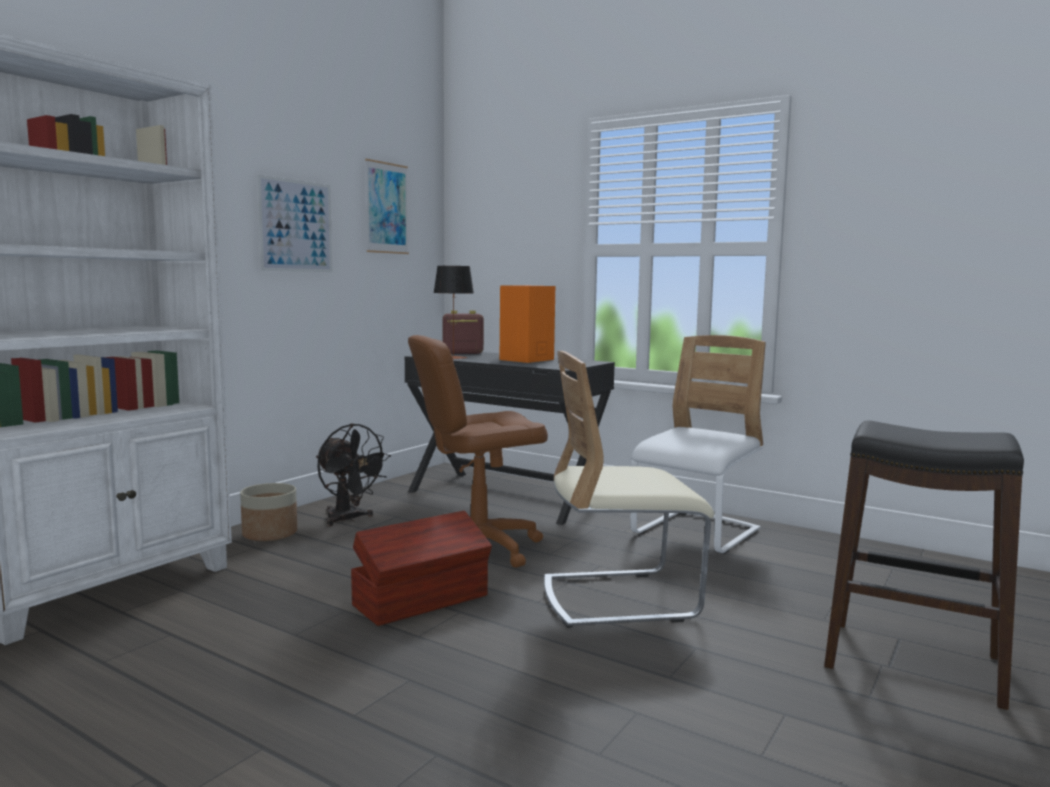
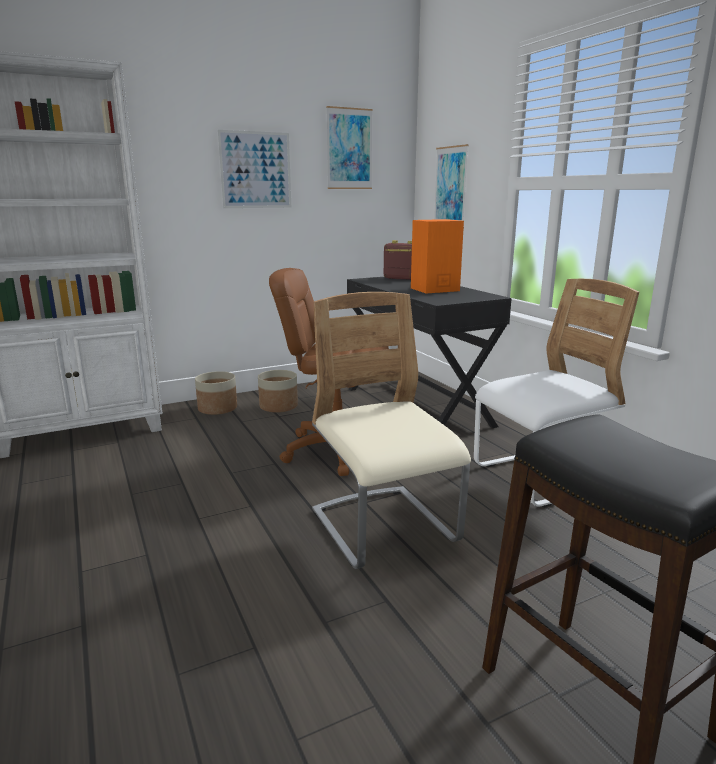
camera: 30 degrees right, 10 degrees up
black fan [316,423,391,526] -> planter [258,370,298,413]
brown storage box [351,511,492,626] -> none
table lamp [433,266,474,359] -> none
beige chair [544,351,714,628] -> beige chair turned 45 degrees clockwise [312,292,471,569]
none -> picture [434,144,469,221]

